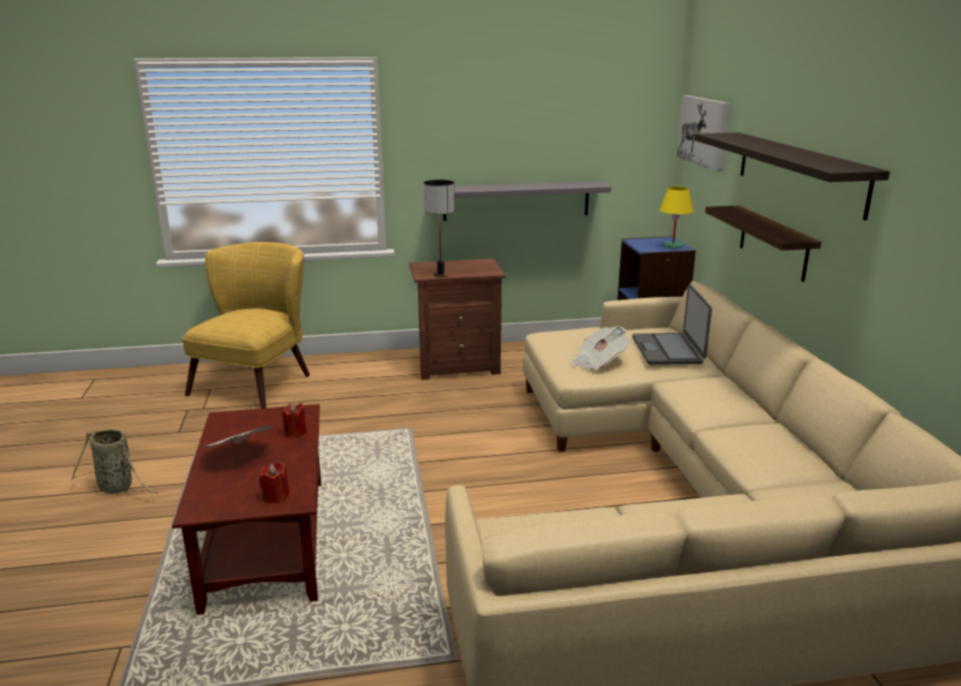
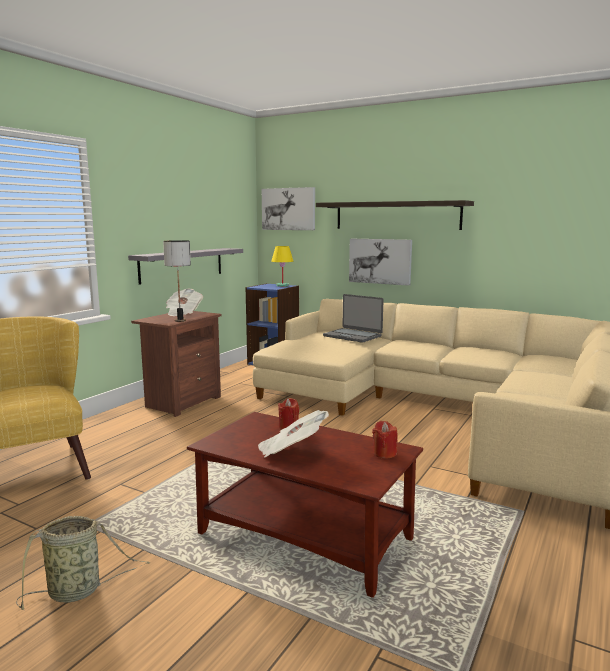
camera: 50 degrees left, 10 degrees down
newspaper [570,326,630,370] -> newspaper moved to [166,289,203,316]
shelf [705,206,822,282] -> picture [349,239,412,286]

